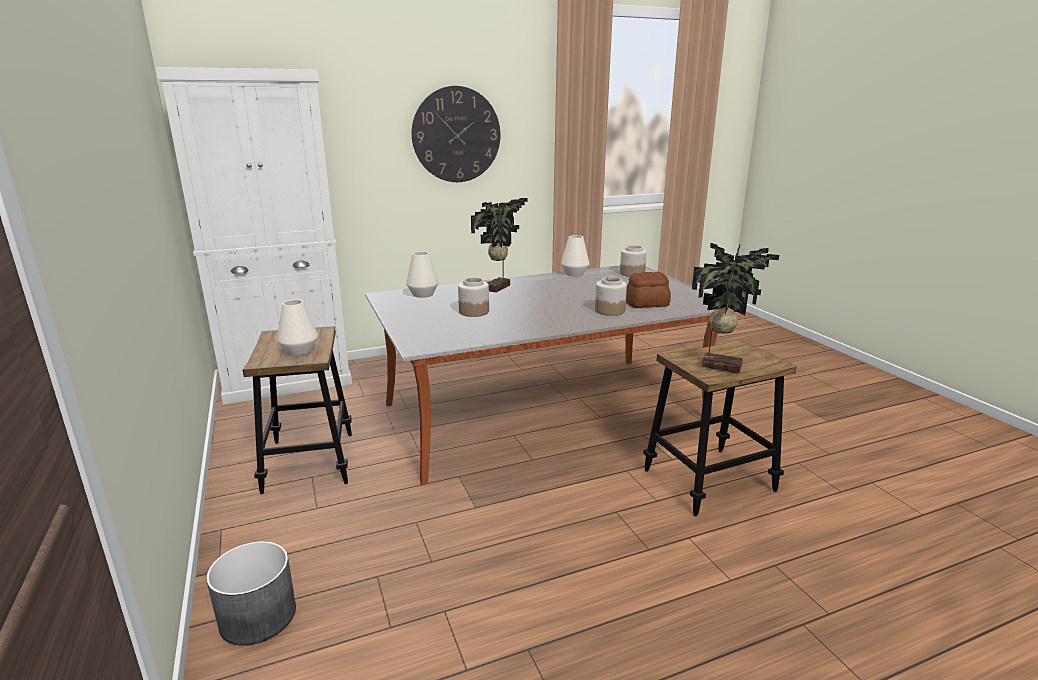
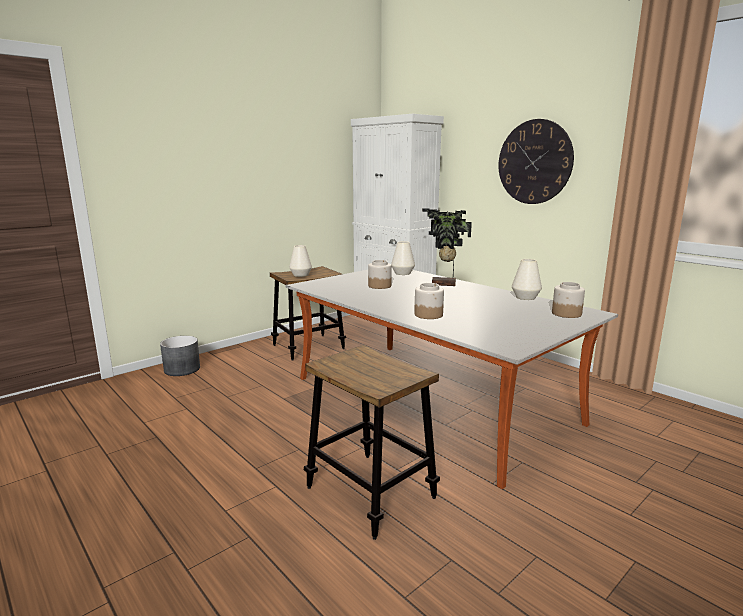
camera: 70 degrees right, 5 degrees down
bread [626,272,671,308] -> none
potted plant [692,243,779,374] -> none

